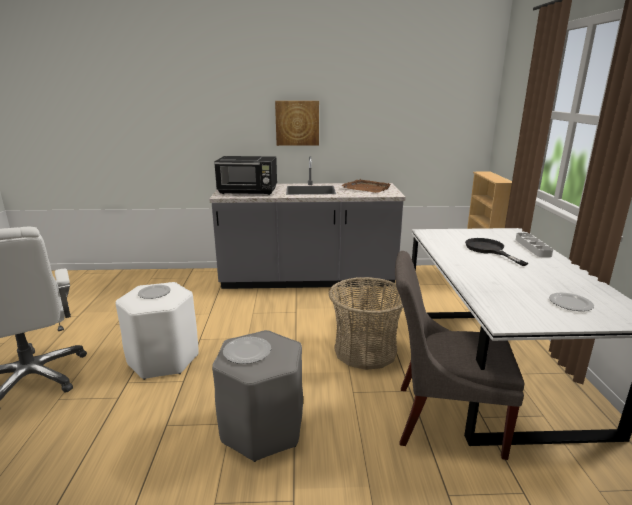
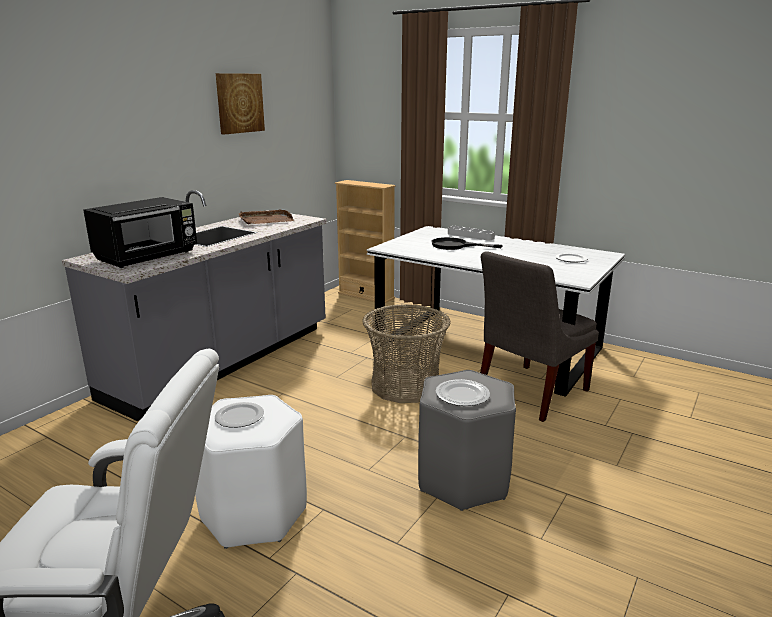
camera: 55 degrees left, 0 degrees up
picture [275,101,319,146] -> picture moved to [216,73,265,134]

